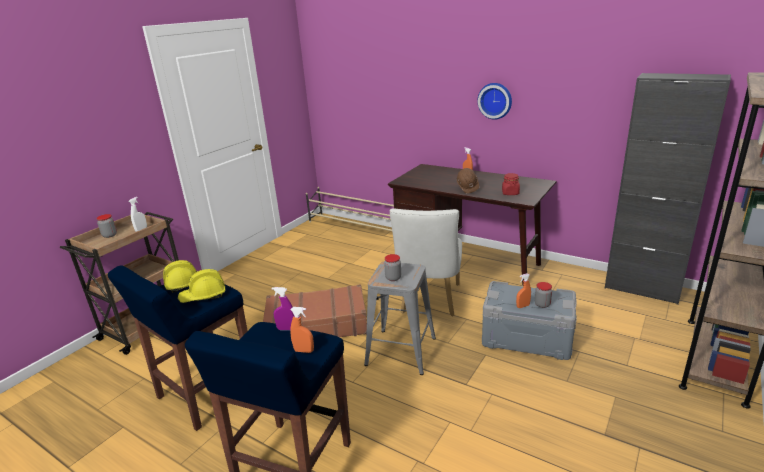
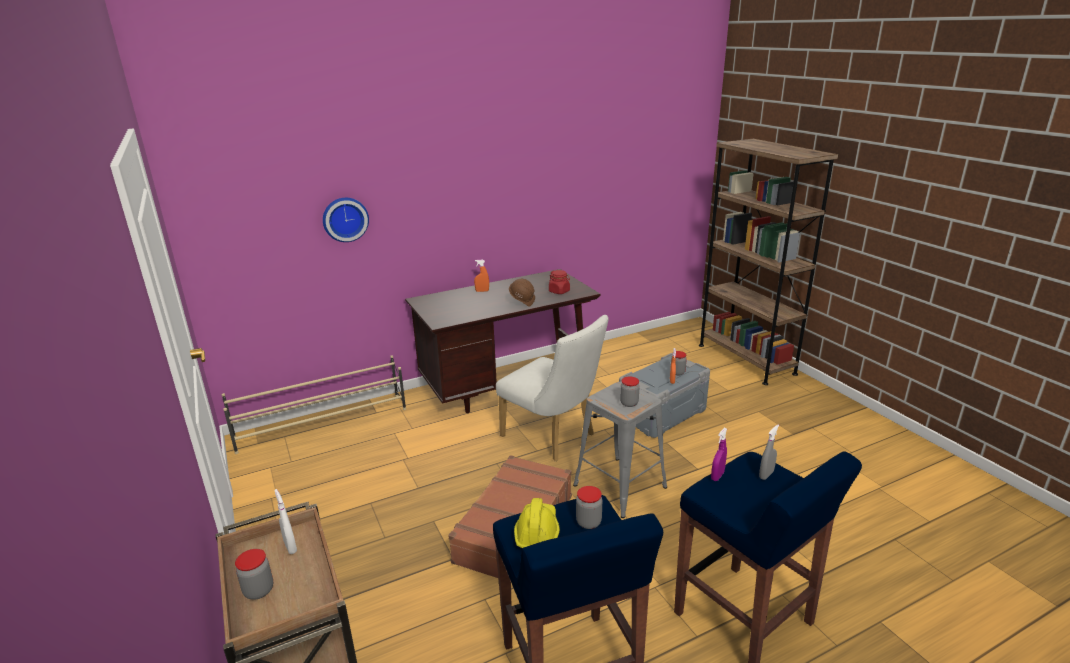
camera: 60 degrees left, 0 degrees up
yellow hard hat [178,269,226,303] -> jar [576,486,602,529]
orange spray bottle [290,307,314,353] -> grey spray bottle [759,425,779,480]
wall clock [477,83,512,120] -> wall clock moved to [323,198,369,242]
black cabinet [605,73,731,305] -> none

